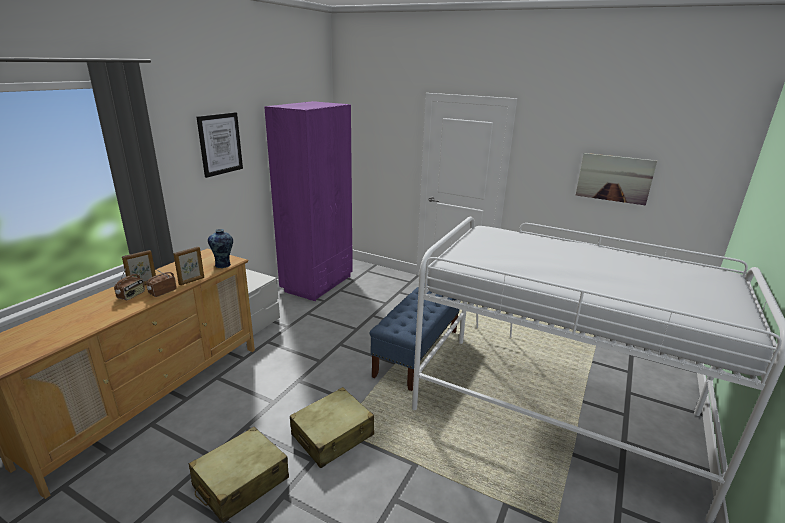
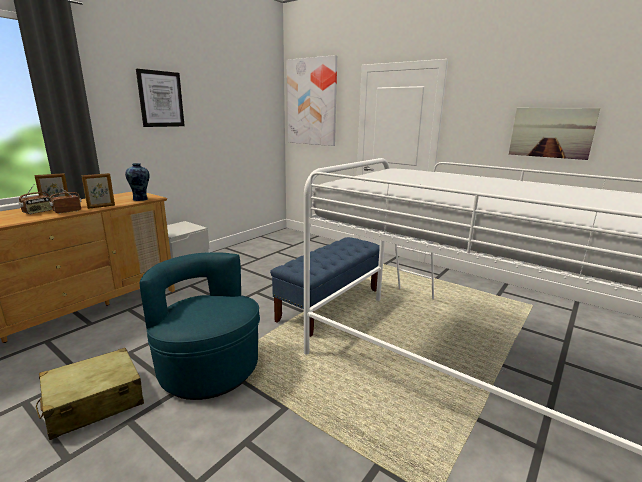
camera: 10 degrees right, 5 degrees down
purple wardrobe [264,101,353,301] -> none
beige suitcase [290,387,374,468] -> turquoise armchair [140,252,260,400]
none -> picture [287,55,337,146]

